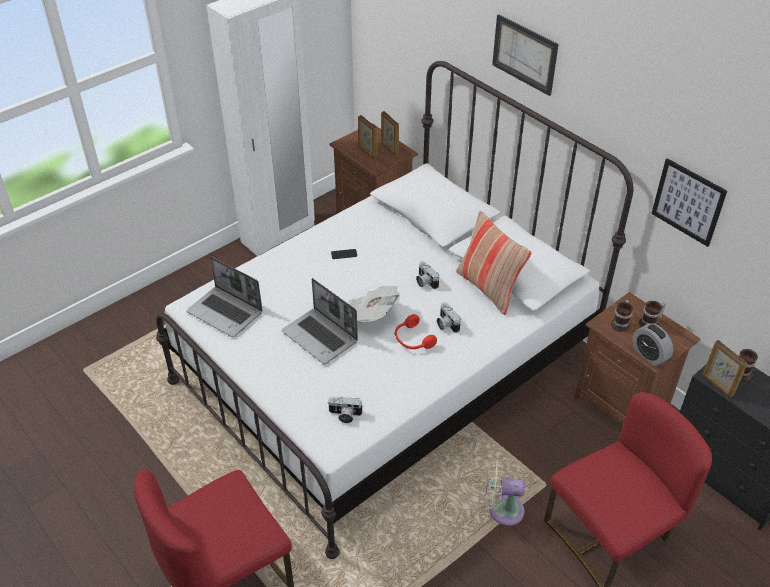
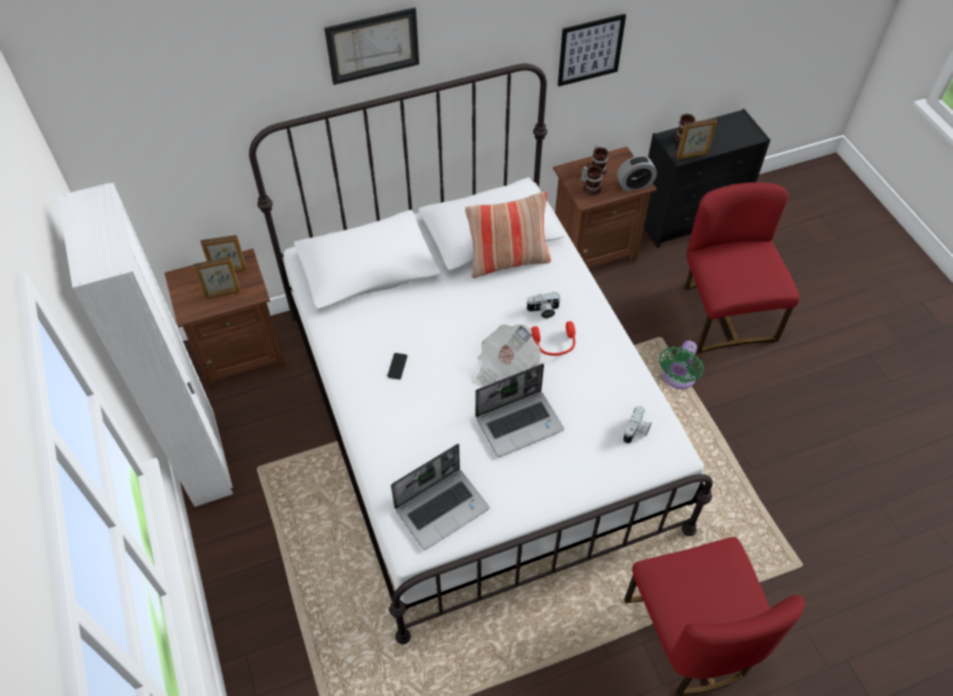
camera: 70 degrees left, 10 degrees up
camera [416,261,439,289] -> none
beige fan [486,461,525,526] -> green fan [659,340,704,389]

